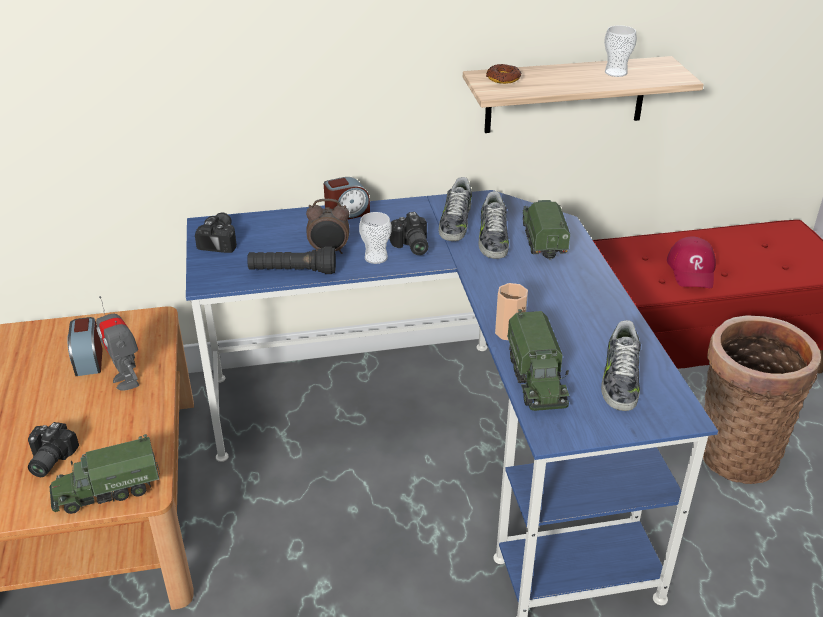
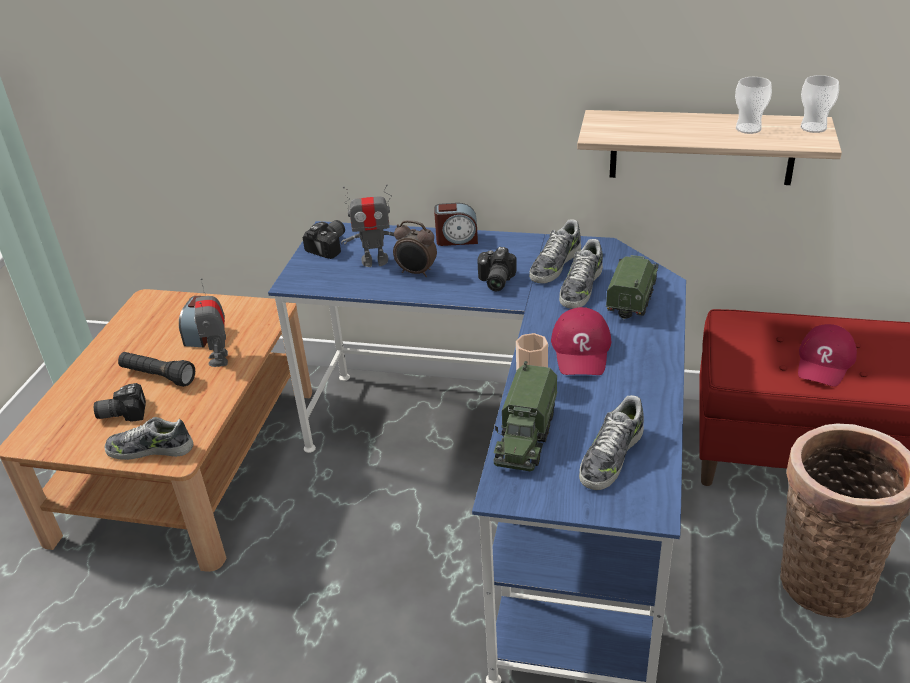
camera: 25 degrees right, 0 degrees up
camera [28,422,79,477] -> camera turned 45 degrees clockwise [94,383,146,422]
toy truck [49,434,160,514] -> shoe [104,417,193,460]
black flashlight [247,247,336,274] -> black flashlight moved to [118,352,195,387]
cup [359,212,391,264] -> cup moved to [800,75,839,133]
donut [486,64,521,84] -> none
none -> toy robot [341,184,394,267]
none -> red cap [551,307,611,375]

